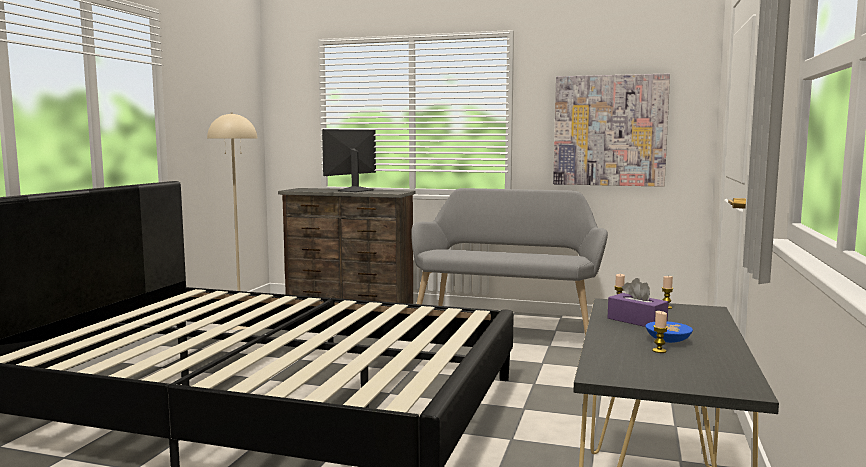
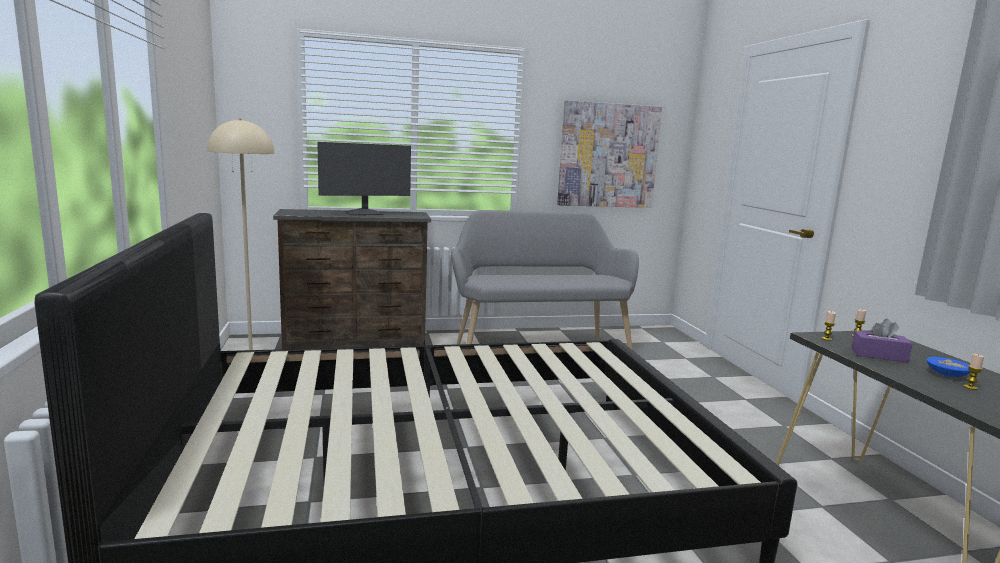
camera: 30 degrees left, 5 degrees up
monitor [322,129,376,192] -> monitor turned 120 degrees counterclockwise [317,142,411,215]

